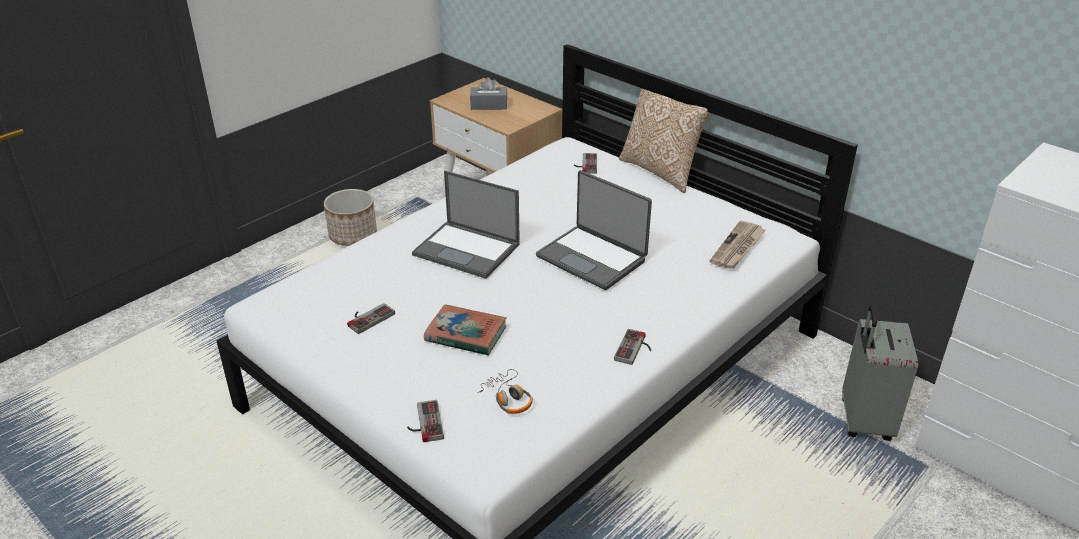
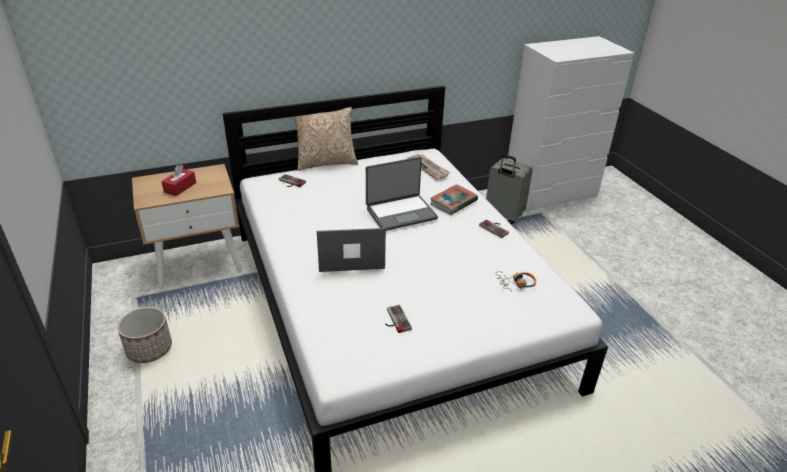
camera: 65 degrees left, 0 degrees up
game controller [407,400,444,442] -> none
laptop [412,171,520,279] -> laptop turned 150 degrees counterclockwise [317,228,386,272]
book [424,304,507,355] -> book moved to [430,184,478,215]
grey tissue box [470,77,507,110] -> red tissue box [161,165,196,196]

